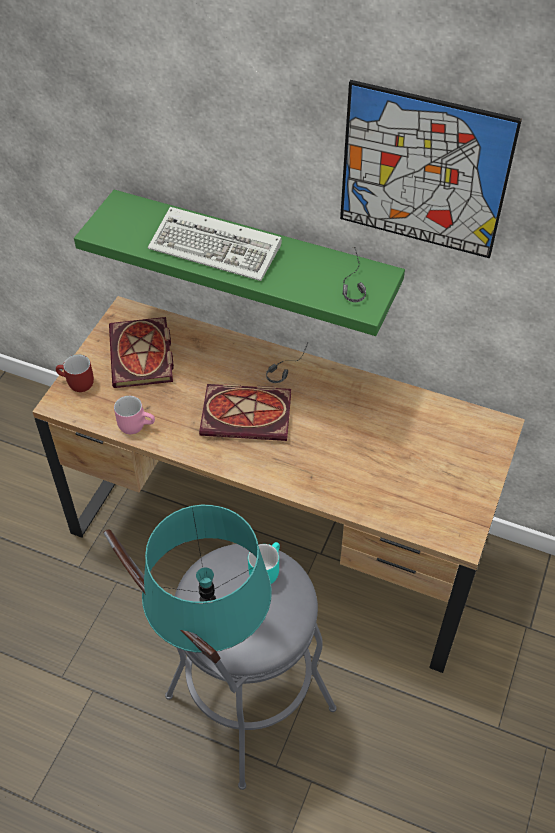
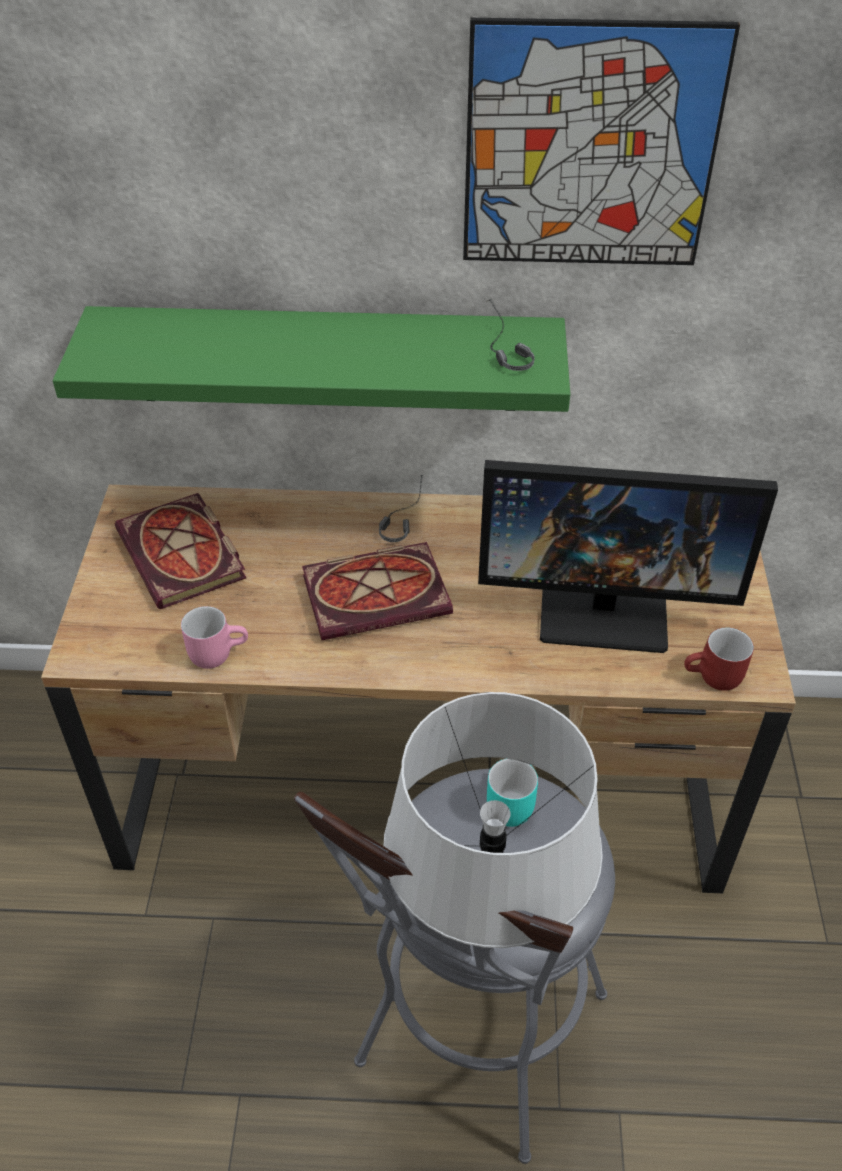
camera: 20 degrees left, 5 degrees down
red mug [56,354,94,392] -> red mug moved to [684,627,754,691]
turquoise table lamp [142,505,272,653] -> grey table lamp [384,692,603,948]
keyboard [148,207,282,281] -> none
none -> monitor [478,460,778,653]

